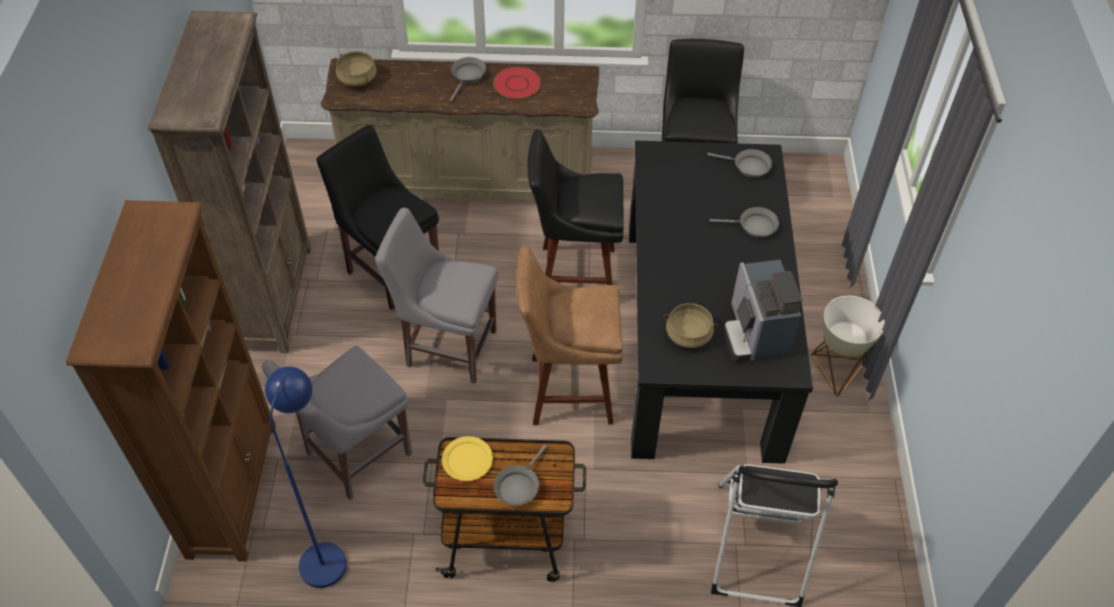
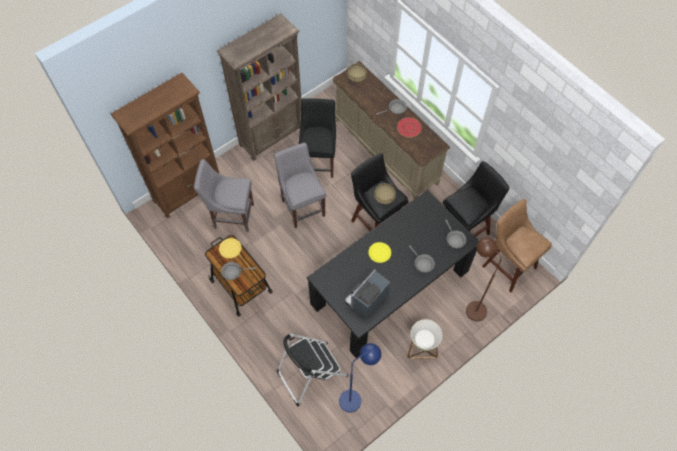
camera: 50 degrees right, 10 degrees up
blue floor lamp [265,366,347,588] -> blue floor lamp moved to [339,343,381,413]
brown stool [516,245,623,425] -> brown stool moved to [482,199,552,293]
beige cooking pot [663,303,719,348] -> beige cooking pot moved to [374,183,396,204]
none -> yellow plate [368,242,391,263]
none -> brown floor lamp [466,237,501,321]

